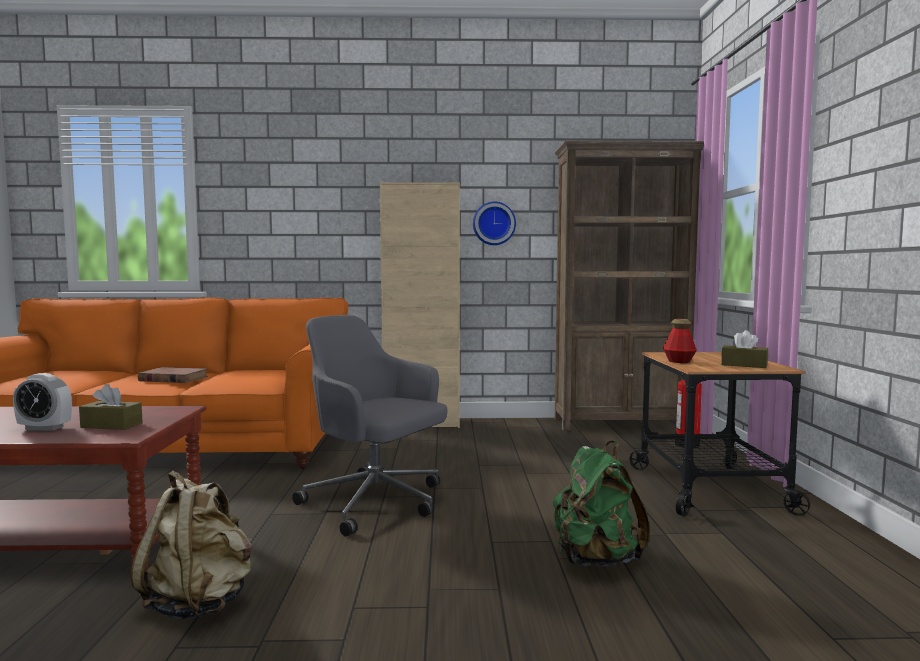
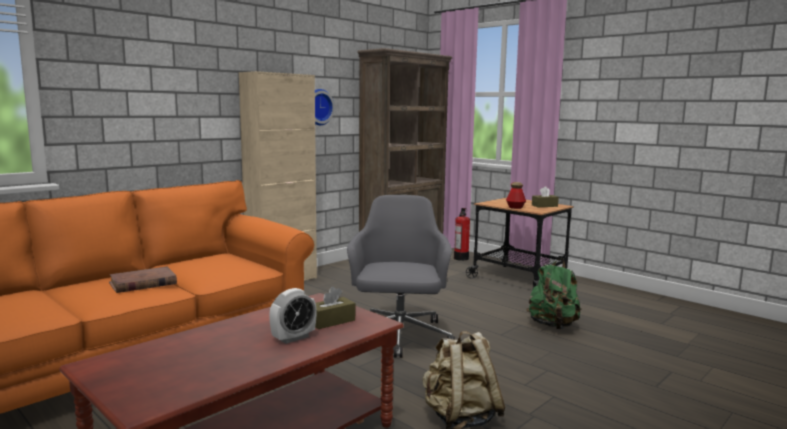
camera: 45 degrees left, 5 degrees up
grey office chair [292,315,447,537] -> grey office chair turned 105 degrees clockwise [347,195,455,358]

